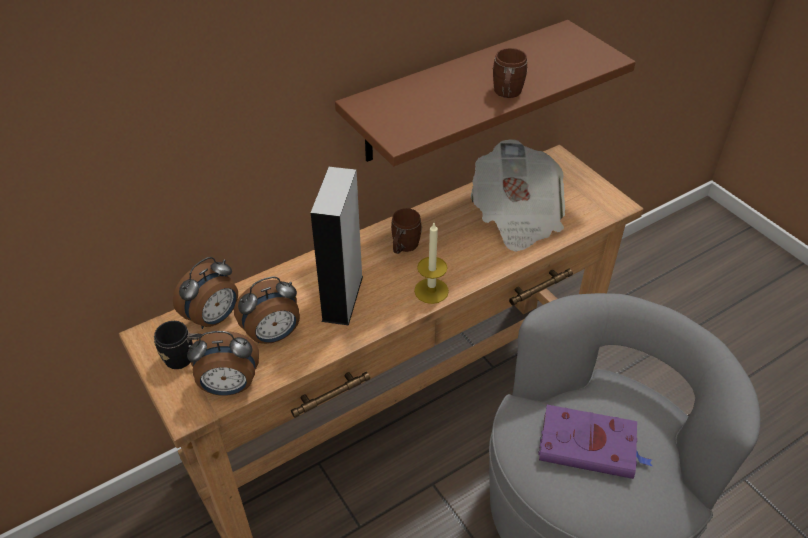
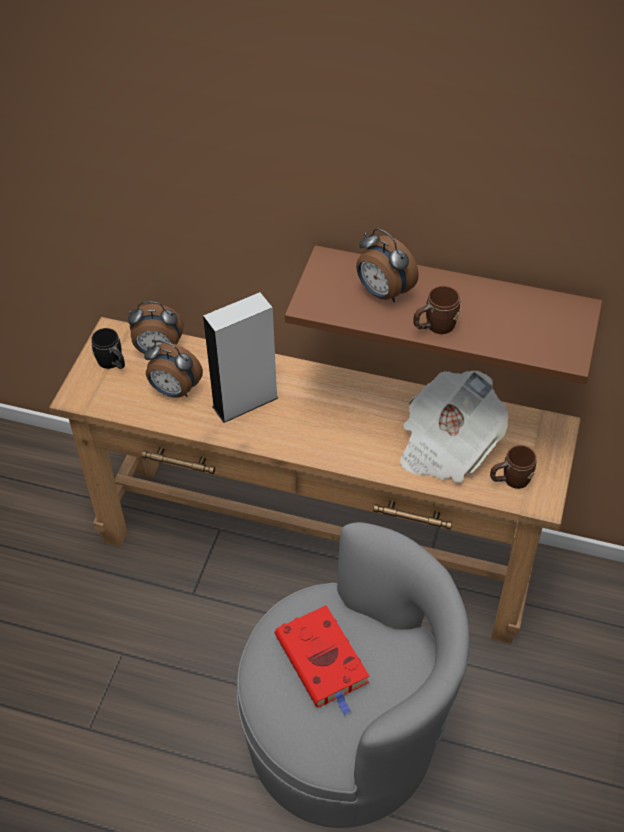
camera: 50 degrees right, 5 degrees up
alarm clock [187,331,259,395] -> alarm clock moved to [356,228,419,302]
brown mug [391,208,422,254] -> brown mug moved to [490,445,537,489]
candle [414,223,449,304] -> none
purple book [538,405,653,479] -> red book [275,605,369,715]

